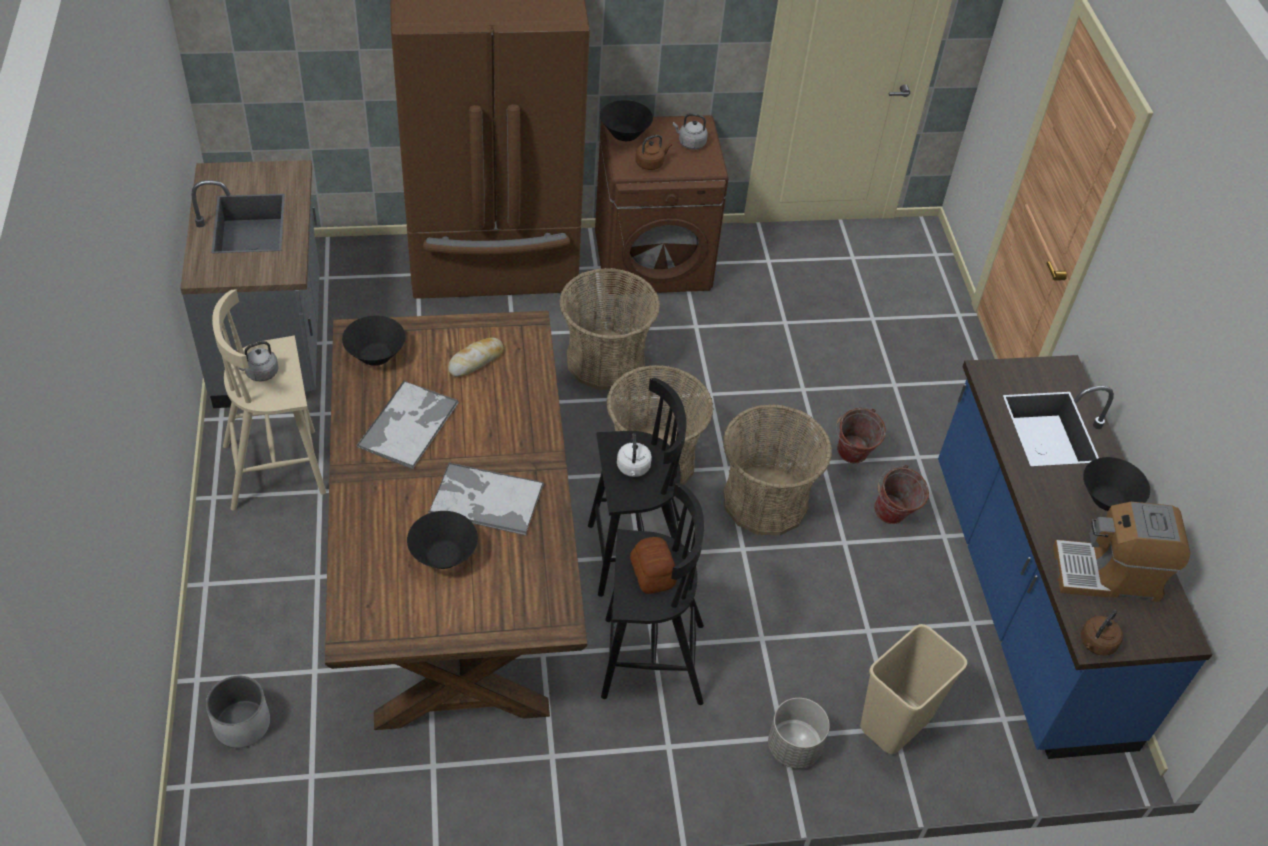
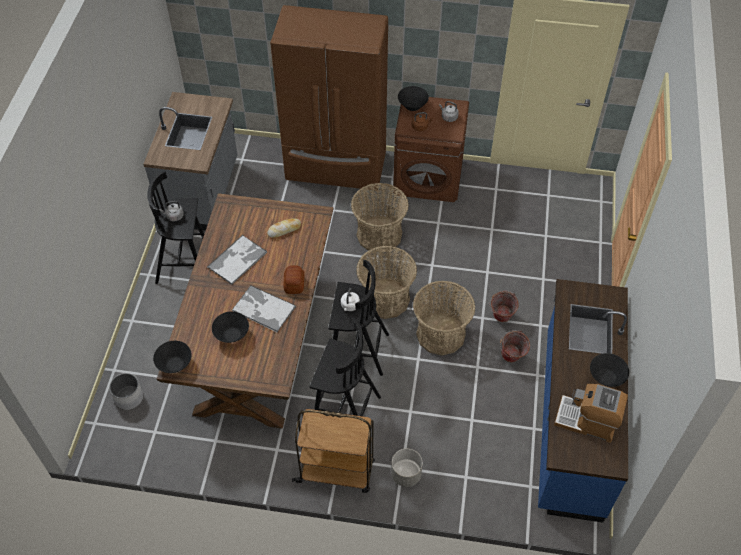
camera: 20 degrees right, 5 degrees up
beige stool [212,290,326,511] -> black stool [147,171,204,284]
black bowl [342,316,406,366] -> black bowl moved to [153,341,192,373]
bread [630,537,677,594] -> bread moved to [283,265,305,294]
beige trash can [860,624,967,754] -> none
brown kettle [1081,610,1123,656] -> none
none -> brown cart [292,409,375,493]

